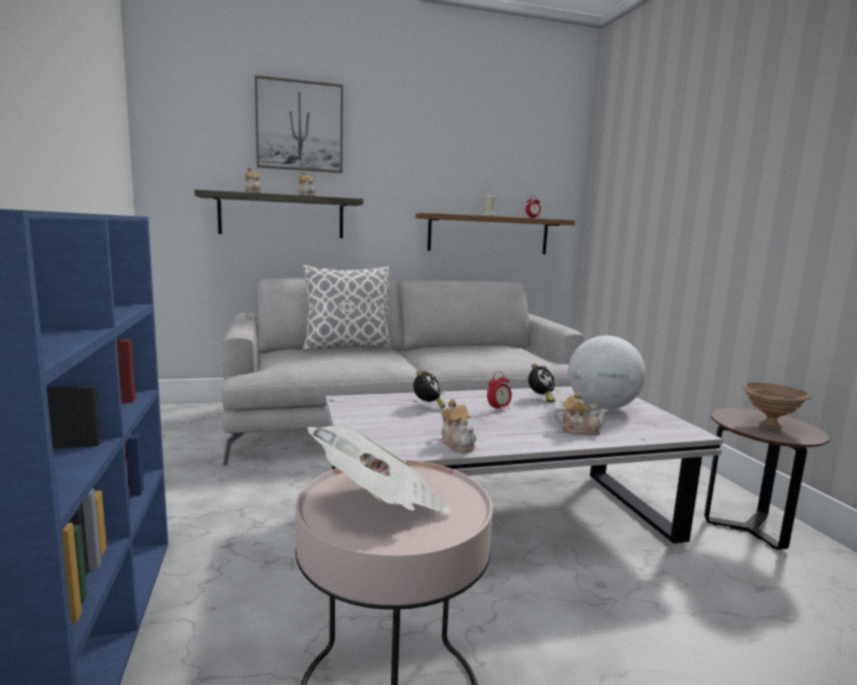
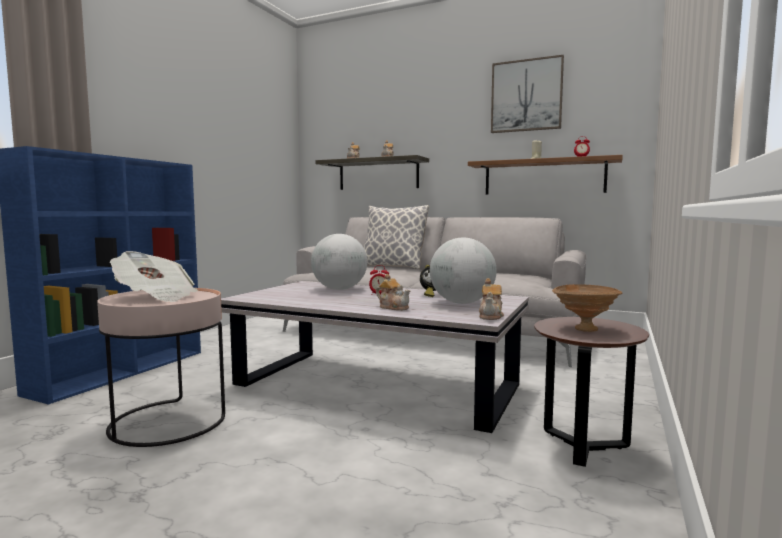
camera: 40 degrees right, 5 degrees down
picture [255,75,343,173] -> picture moved to [491,55,564,133]
alarm clock [413,370,446,409] -> globe [311,234,367,290]
teapot [441,399,476,453] -> teapot moved to [479,278,504,320]

